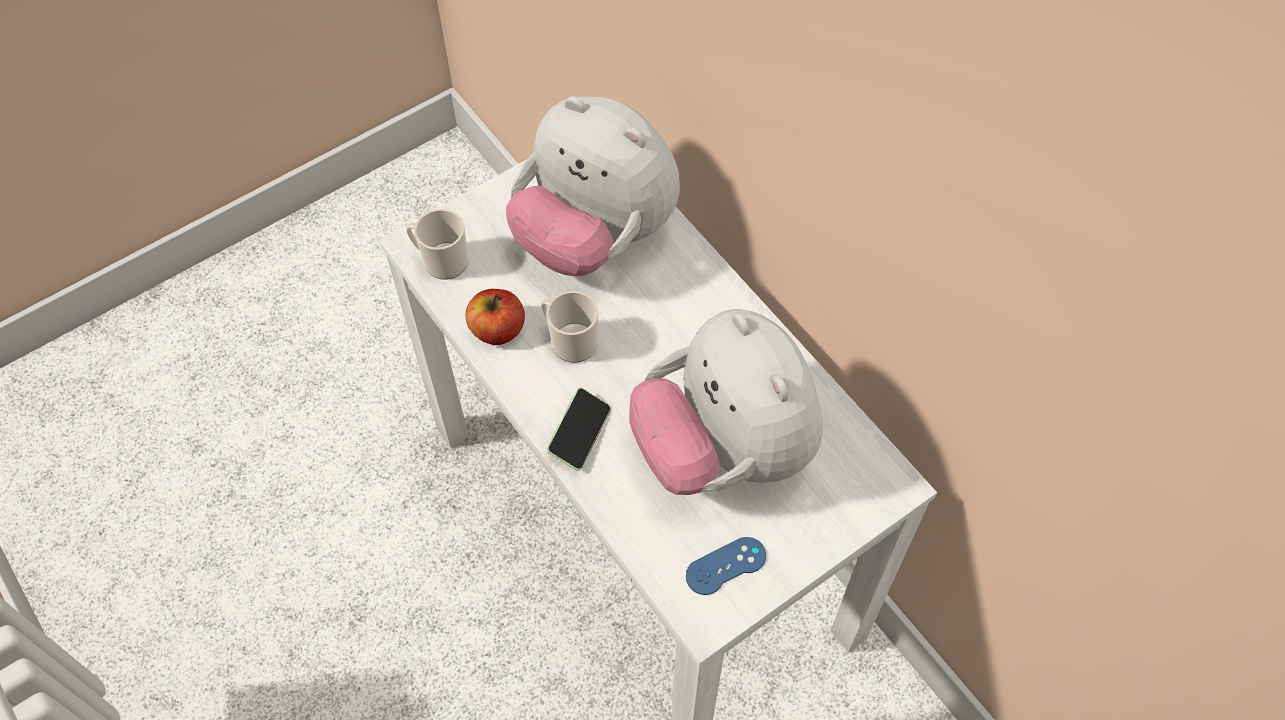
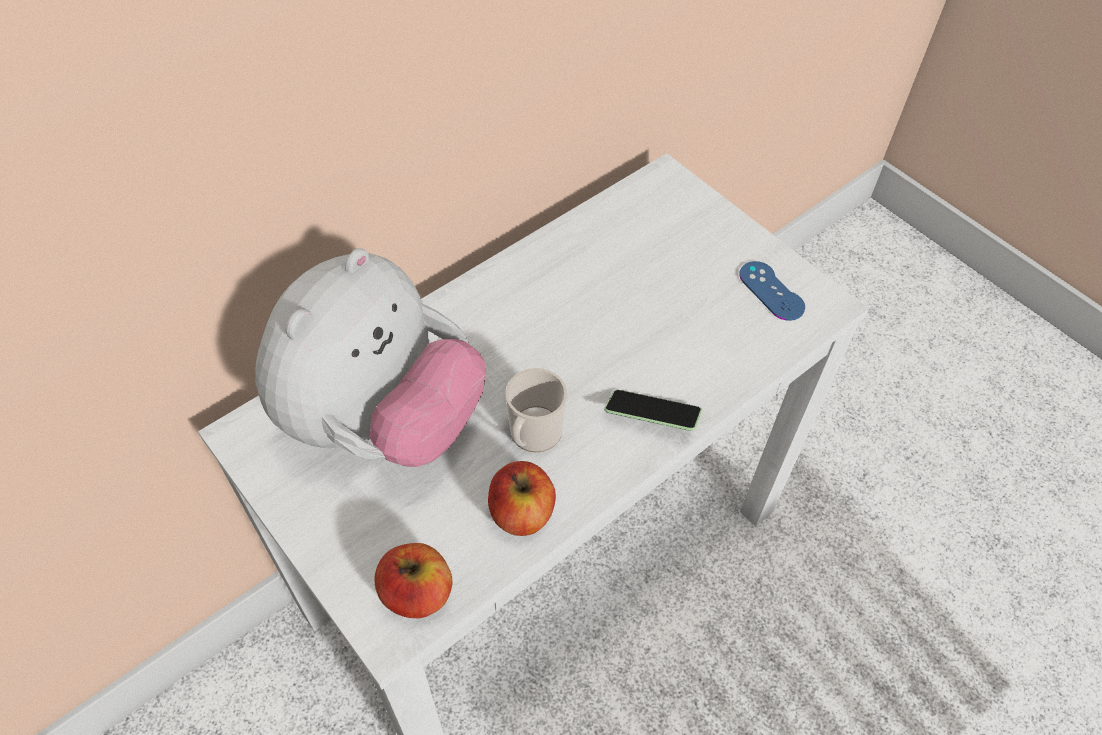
camera: 95 degrees left, 5 degrees down
mug [406,209,468,280] -> apple [374,543,452,618]
plush toy [629,309,823,495] -> none

